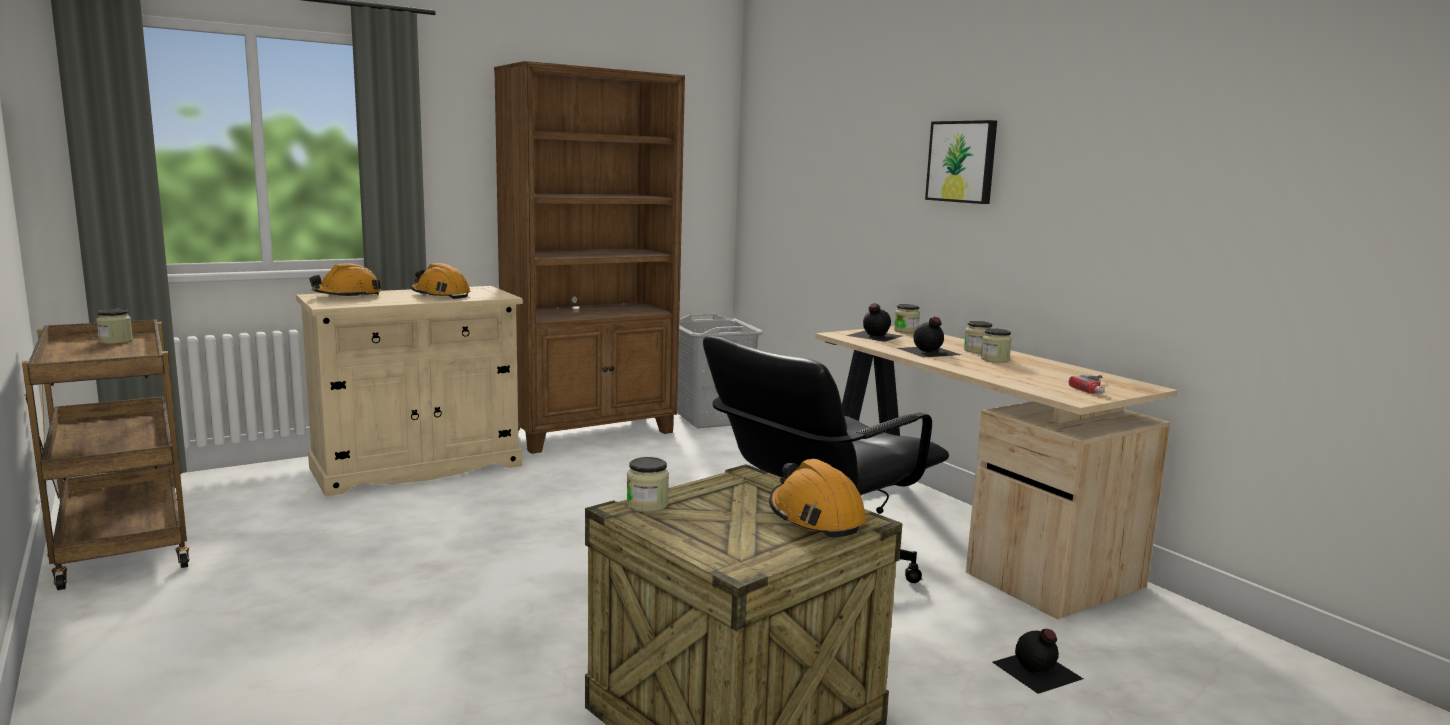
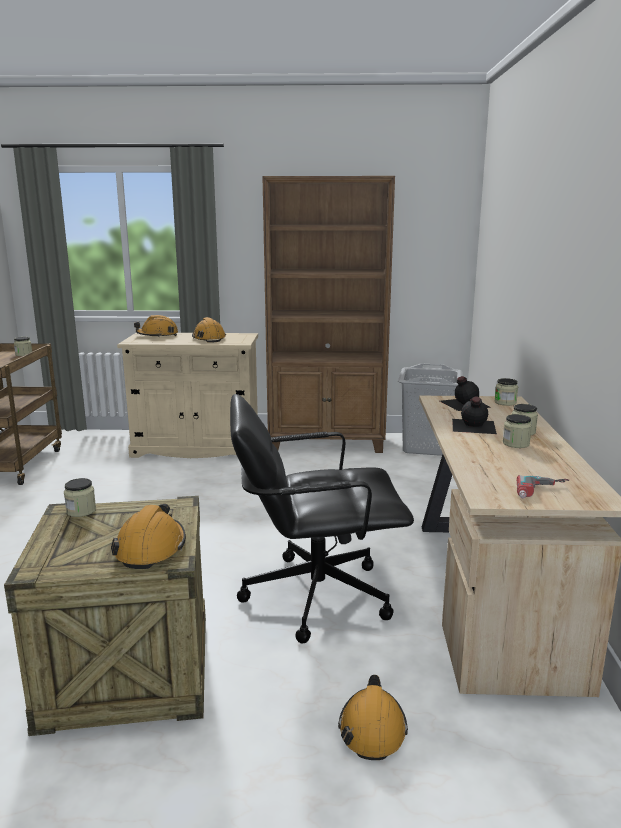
camera: 35 degrees right, 5 degrees up
picture [925,120,997,204] -> none
black bottle [992,629,1083,694] -> orange hard hat [338,675,408,760]

